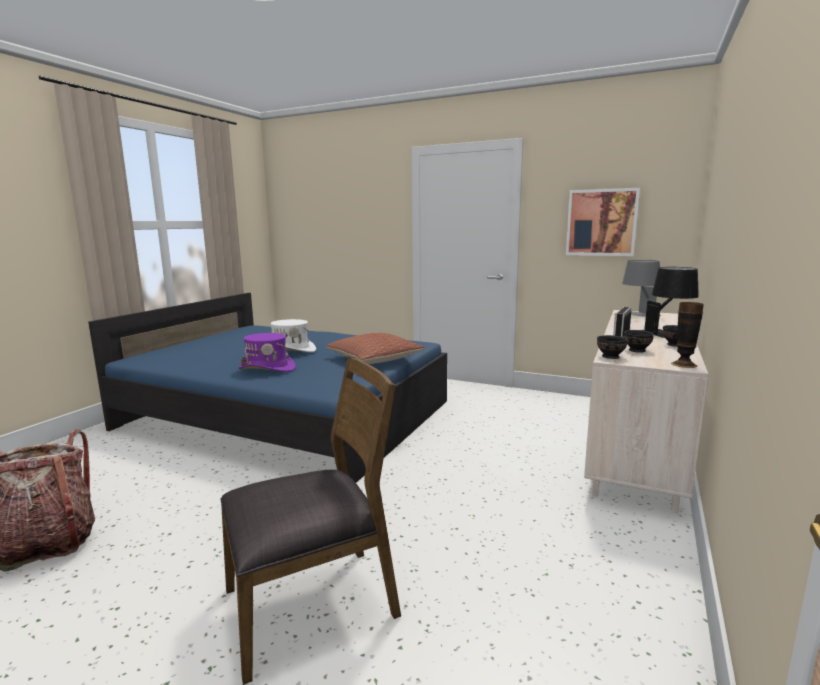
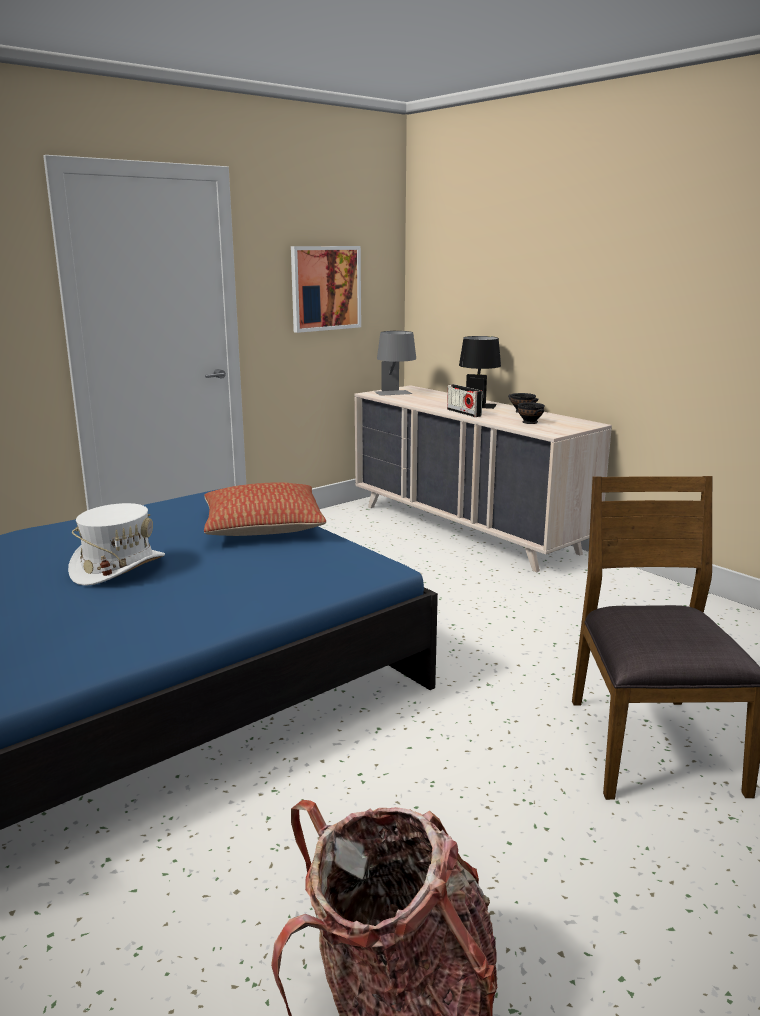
camera: 65 degrees left, 5 degrees up
purple hat [239,333,296,372] -> none
black bowl [597,335,628,359] -> none
vase [671,302,704,368] -> none

